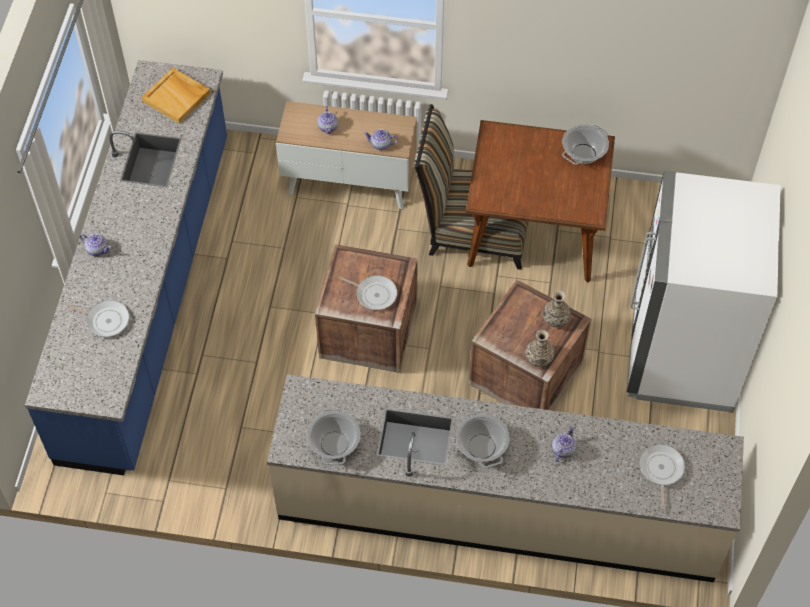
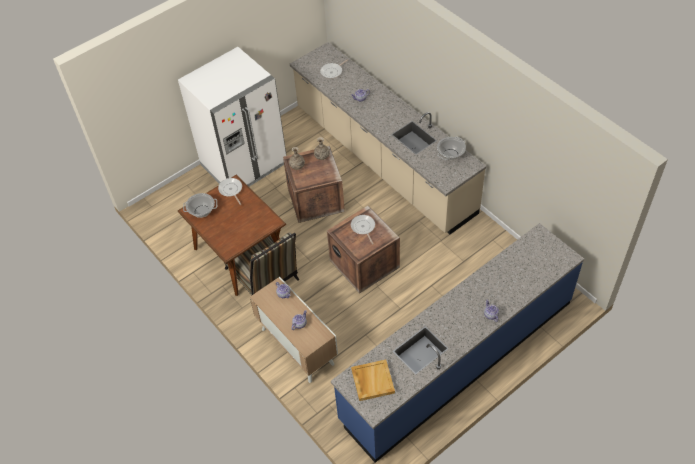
camera: 135 degrees left, 5 degrees down
frying pan [67,300,129,337] -> frying pan moved to [218,178,242,205]
cooking pot [456,411,510,468] -> none

